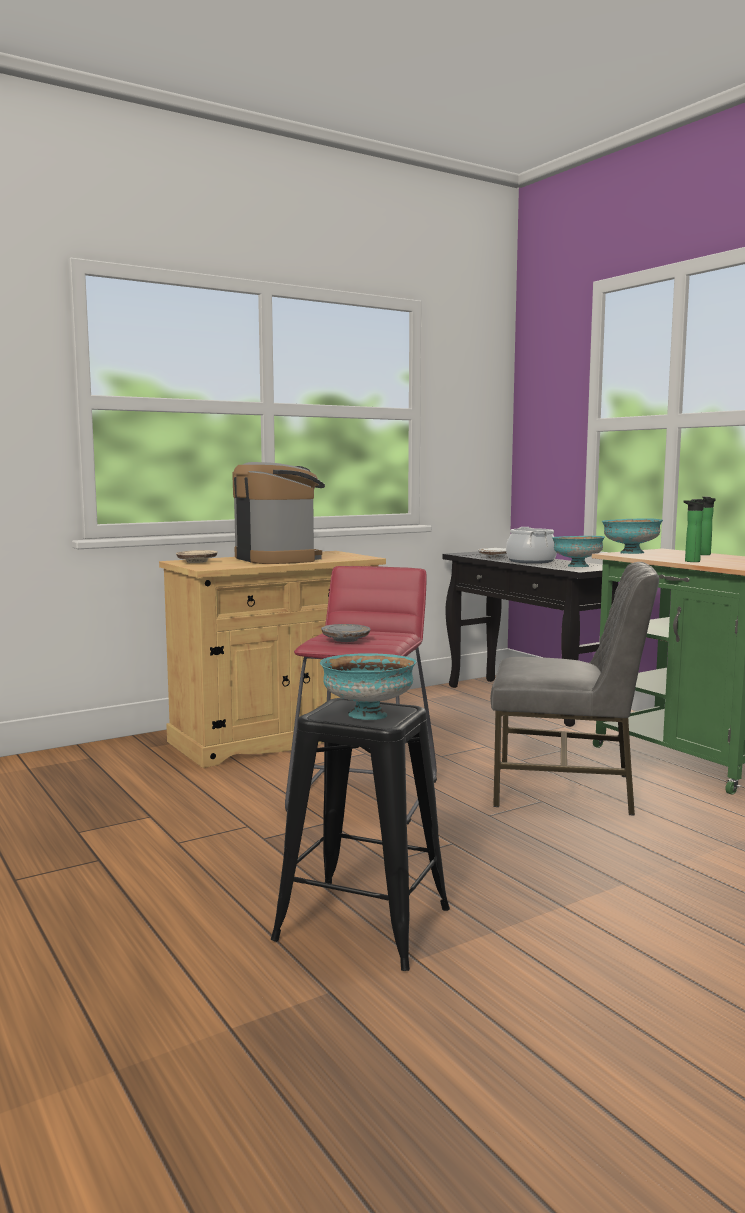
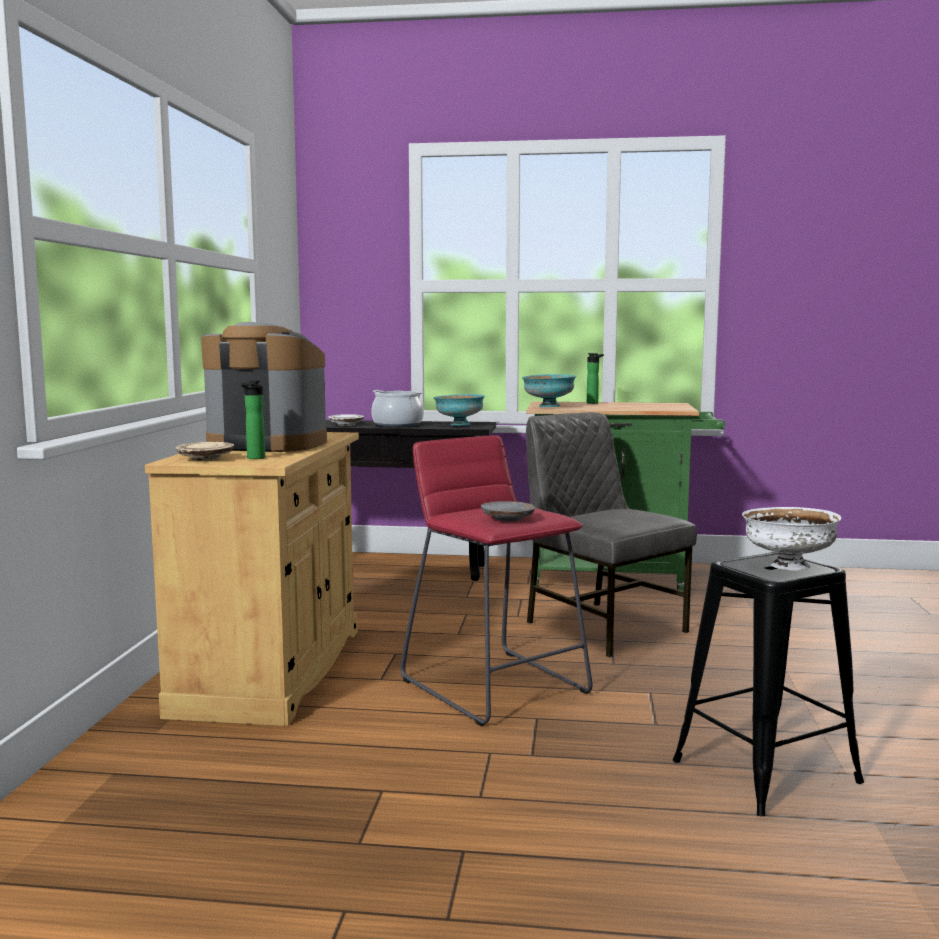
camera: 50 degrees left, 0 degrees up
turquoise bowl [320,653,416,720] -> white bowl [742,507,842,571]
grey chair [490,562,659,816] -> grey chair turned 90 degrees counterclockwise [526,412,697,657]
bottle [683,499,704,562] -> bottle moved to [241,380,265,459]

